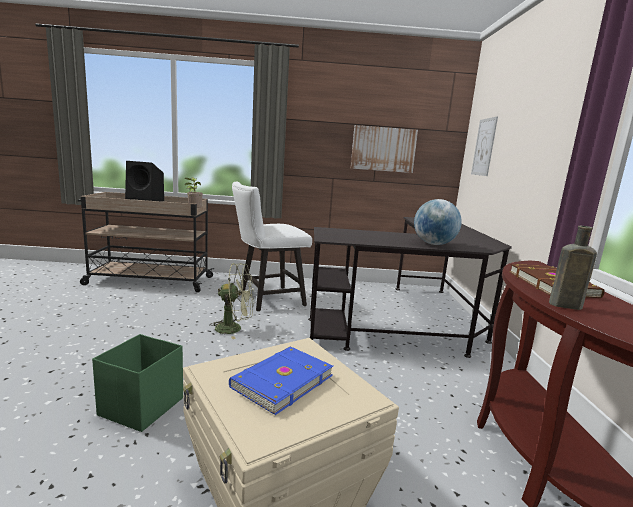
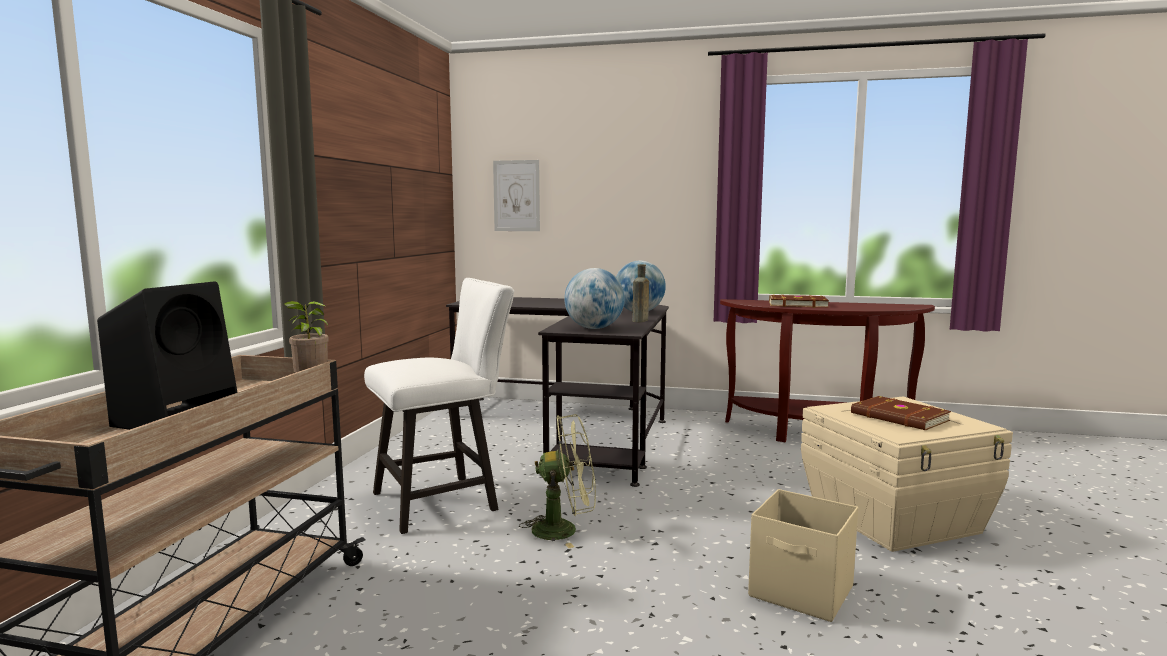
camera: 75 degrees left, 5 degrees down
green storage box [92,334,183,432] -> beige storage box [748,489,858,622]
green fan [209,263,254,339] -> green fan turned 75 degrees clockwise [519,414,596,548]
blue book [229,347,333,415] -> brown book [851,396,951,430]
white chair [232,182,312,311] -> white chair turned 105 degrees counterclockwise [364,278,514,534]
picture [351,125,418,173] -> none
brown bottle [549,226,597,310] -> brown bottle moved to [632,264,649,322]
none -> globe [564,268,625,329]

